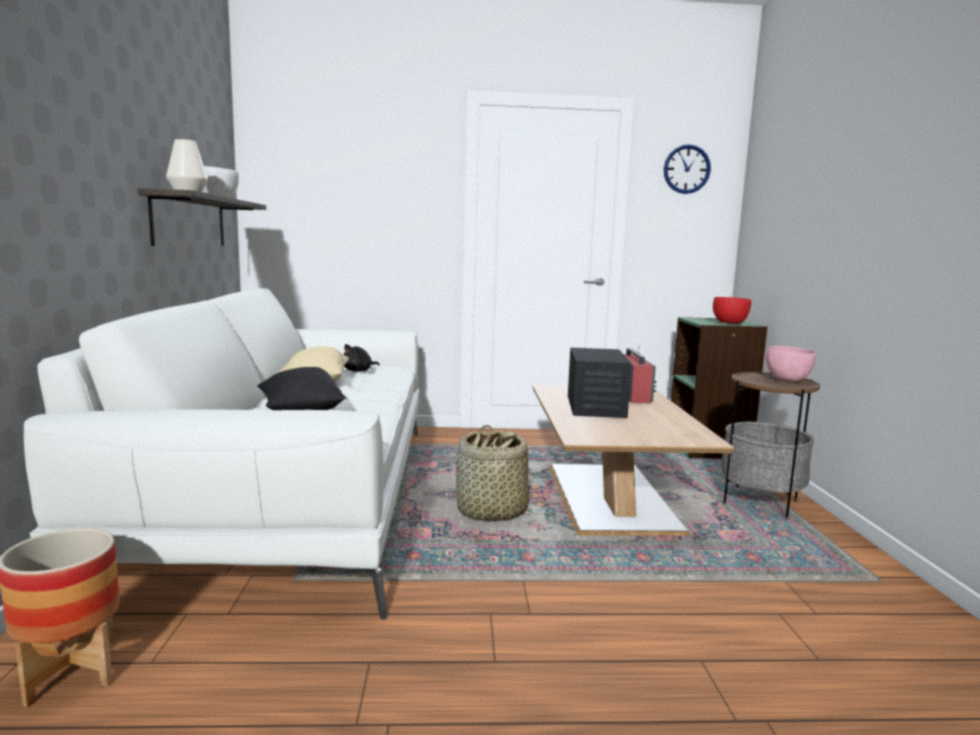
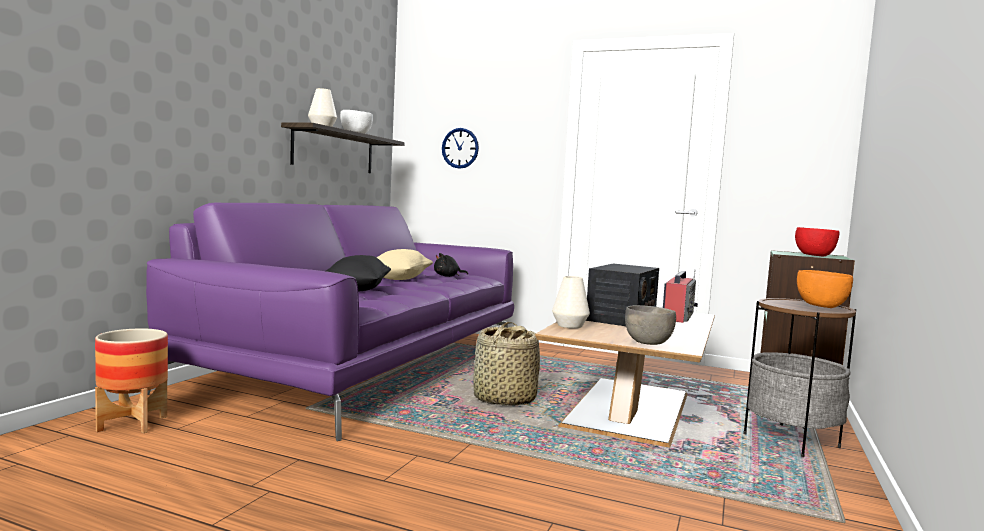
camera: 25 degrees right, 5 degrees down
white sofa [24,288,419,620] -> purple sofa [146,203,514,441]
wall clock [664,144,711,194] -> wall clock moved to [442,128,479,169]
pink bowl [766,346,816,381] -> orange bowl [797,270,853,308]
none -> white vase [552,276,590,328]
none -> grey bowl [625,305,676,345]

